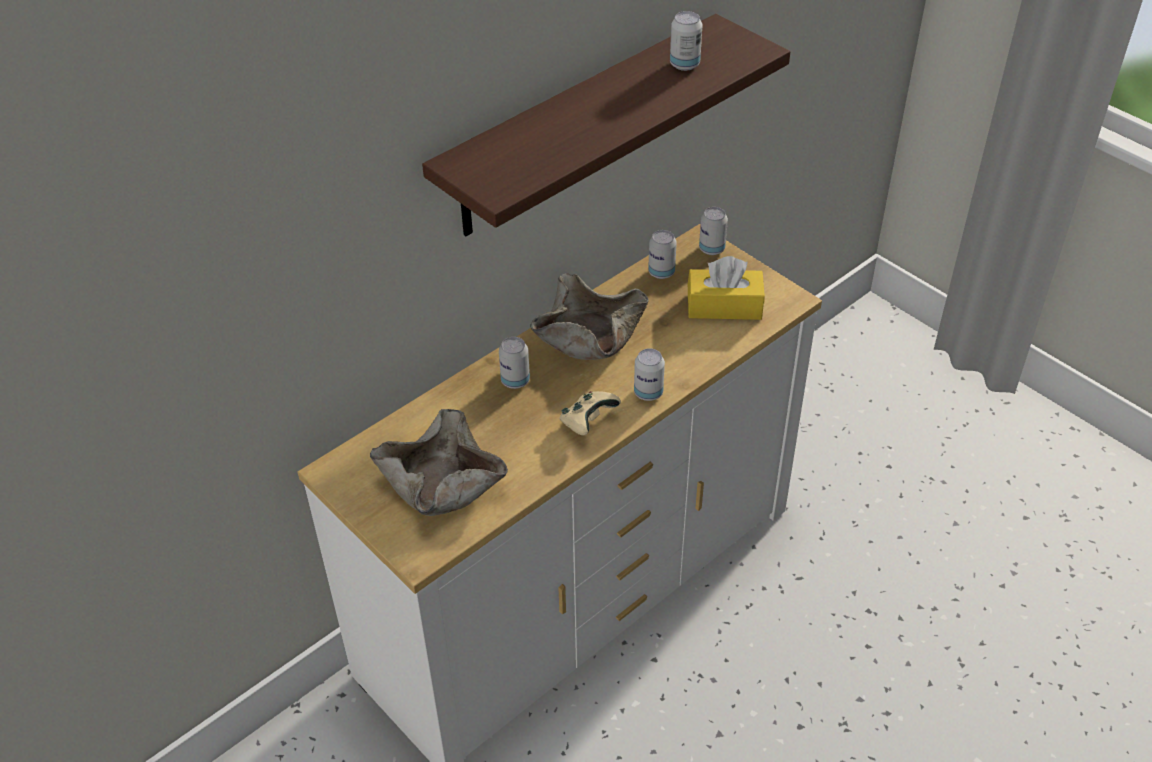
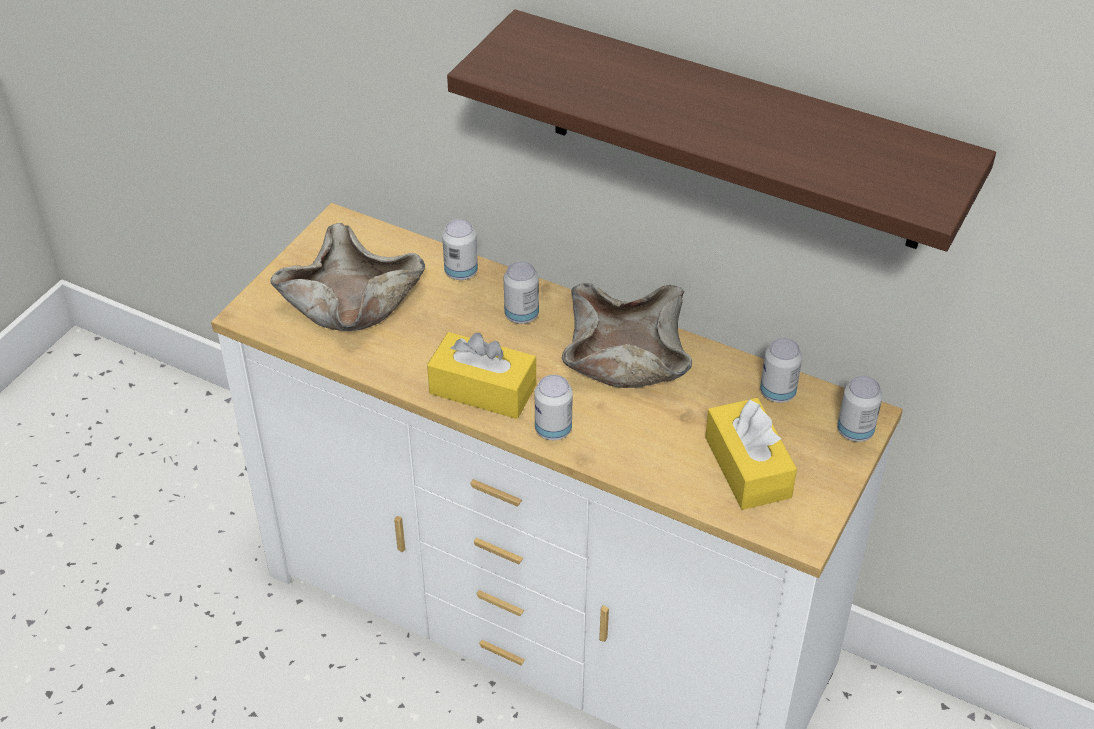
camera: 70 degrees right, 0 degrees up
beige game controller [559,391,621,435] -> yellow tissue box [427,332,536,419]
can [670,11,702,71] -> can moved to [442,219,478,280]

